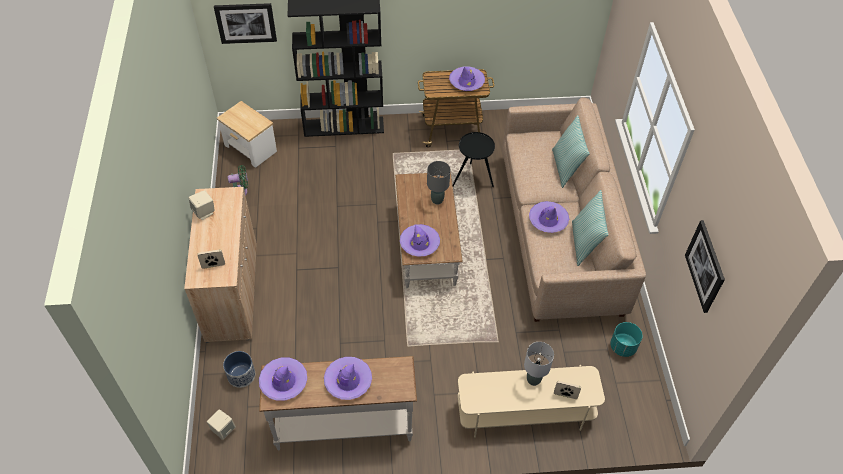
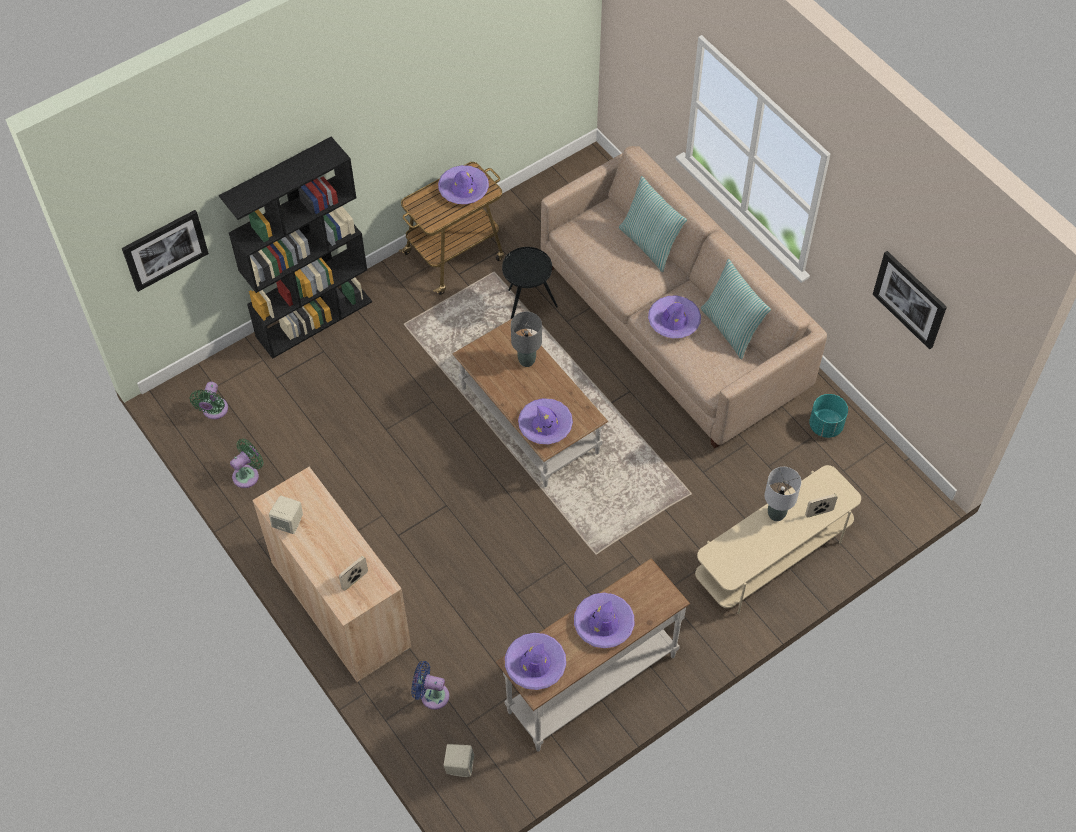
camera: 30 degrees left, 5 degrees up
side table [217,101,277,168] -> green fan [189,382,228,419]
planter [223,351,255,388] -> blue fan [411,661,449,710]

